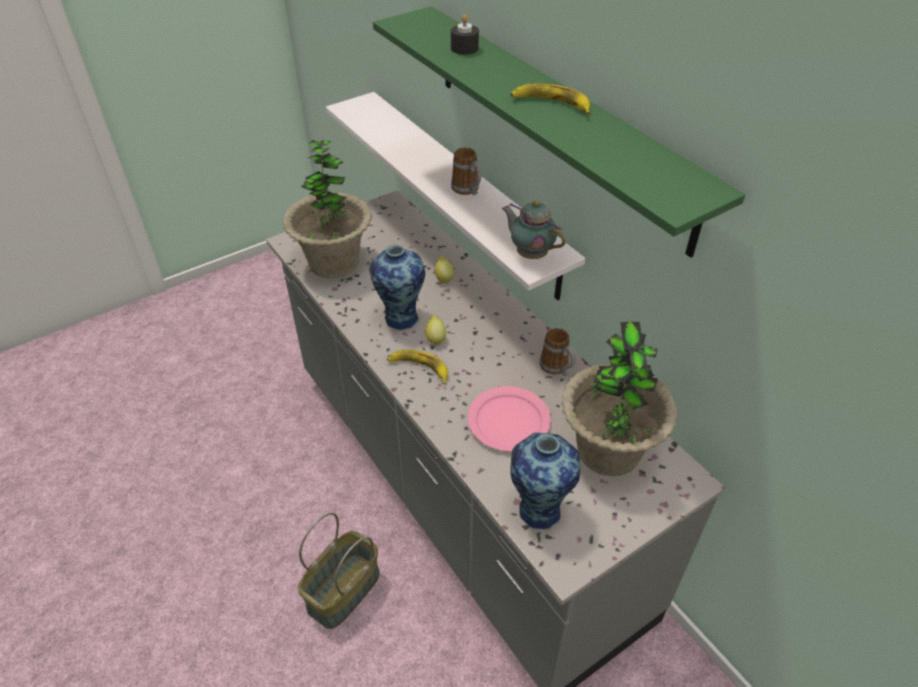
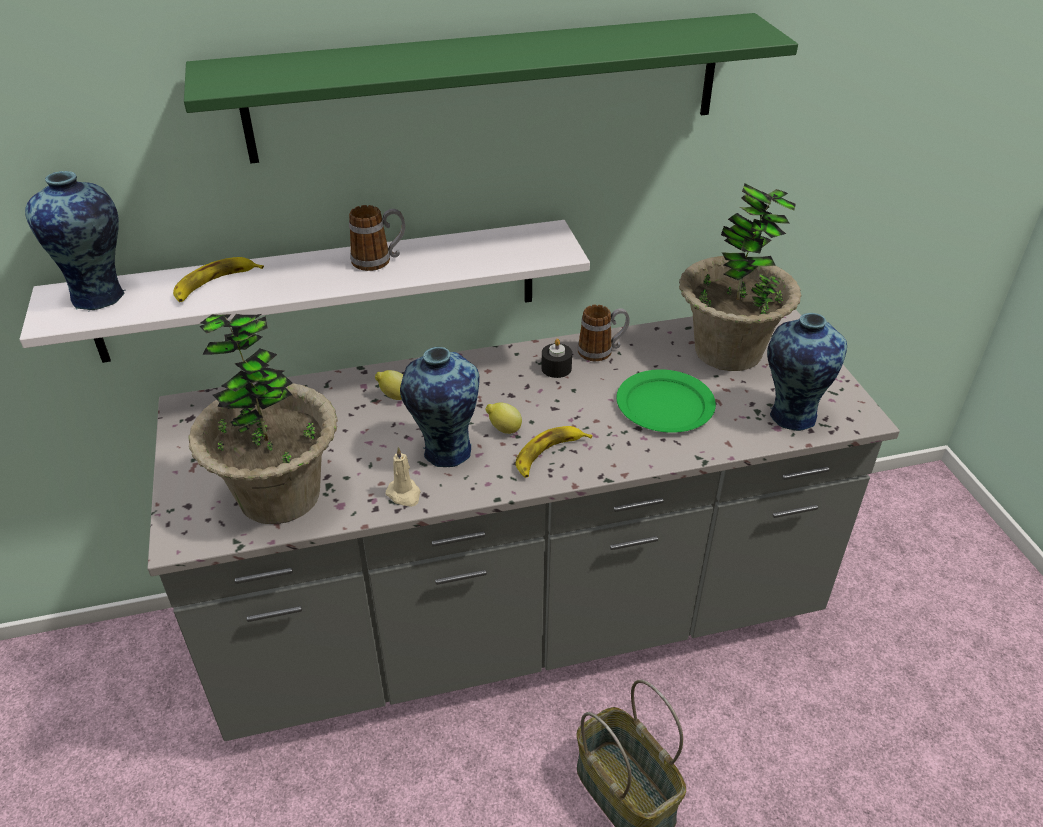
camera: 70 degrees left, 5 degrees down
black candle [451,14,479,55] -> black candle moved to [541,338,572,378]
pink plate [468,386,551,451] -> green plate [616,369,716,433]
teapot [502,200,566,259] -> none
banana [511,83,590,114] -> banana moved to [173,257,264,302]
none -> vase [25,171,126,312]
none -> beige candle [385,447,421,507]

